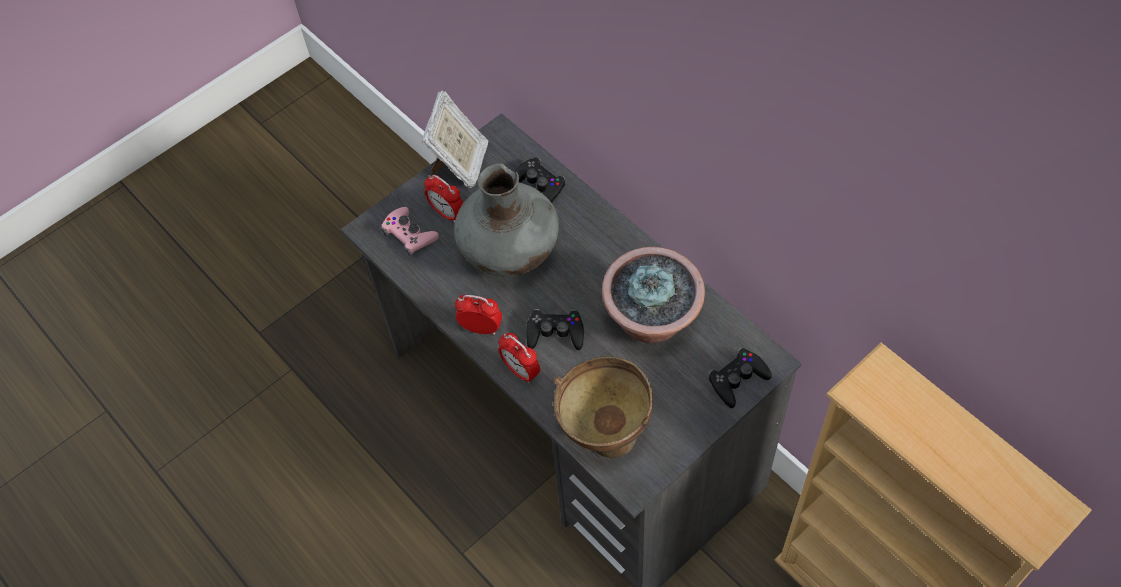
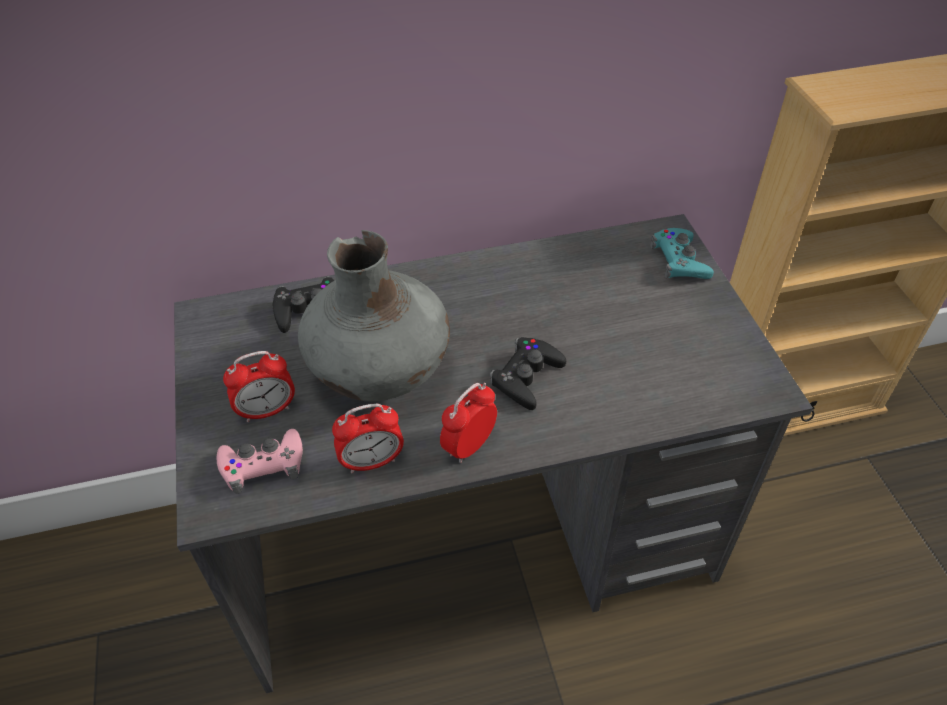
camera: 65 degrees left, 10 degrees down
picture frame [422,91,489,188] -> none
alarm clock [498,333,540,383] -> alarm clock moved to [332,404,404,473]
brown bowl [553,356,653,458] -> none
potted plant [601,246,705,343] -> none
black game controller [708,348,772,408] -> turquoise game controller [650,228,714,279]

